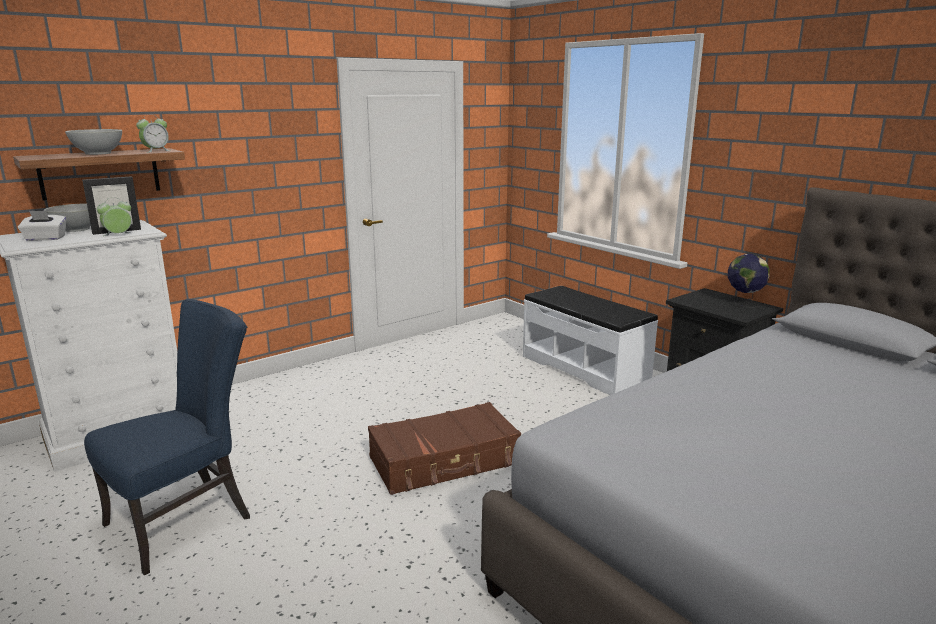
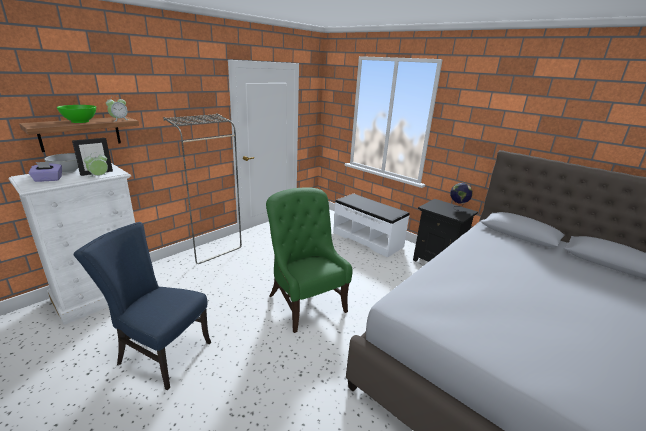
camera: 10 degrees left, 5 degrees up
white tissue box [18,211,66,241] -> purple tissue box [28,162,62,182]
white bowl [65,129,122,155] -> green bowl [57,105,96,123]
blue chair [84,299,250,575] -> blue chair turned 105 degrees counterclockwise [73,222,211,390]
brown suitcase [368,402,521,495] -> green chair [266,188,353,333]
none -> grey clothes rack [163,113,242,264]

